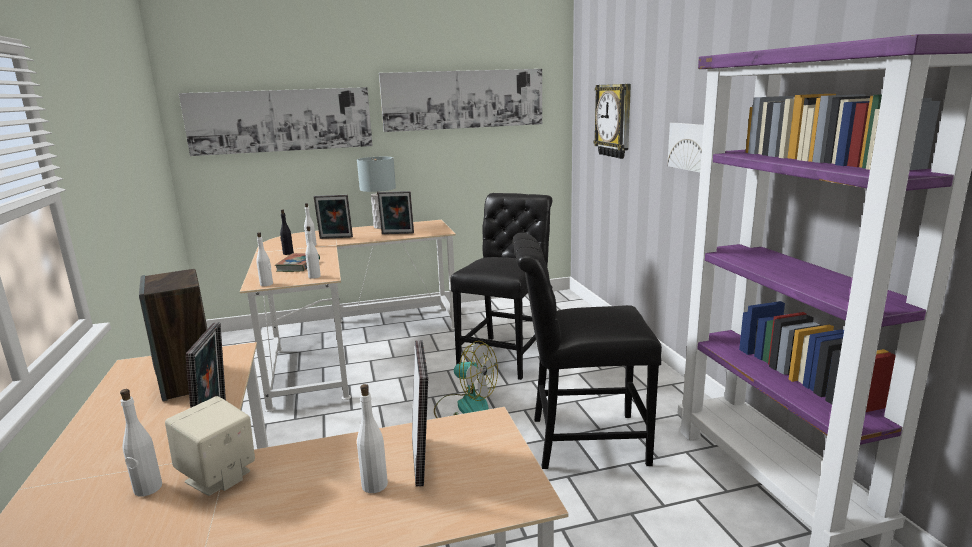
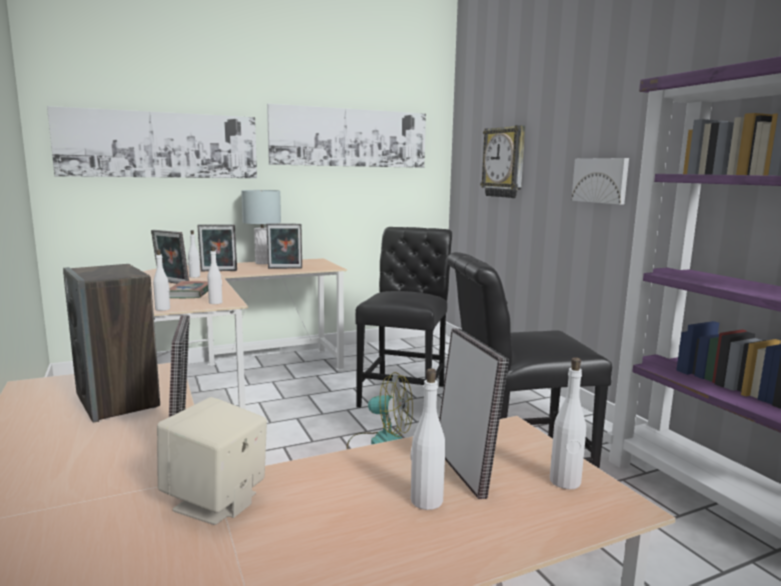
camera: 10 degrees left, 5 degrees down
white bottle [120,389,162,496] -> white bottle moved to [550,357,586,489]
black bottle [280,209,294,255] -> picture frame [151,230,189,284]

